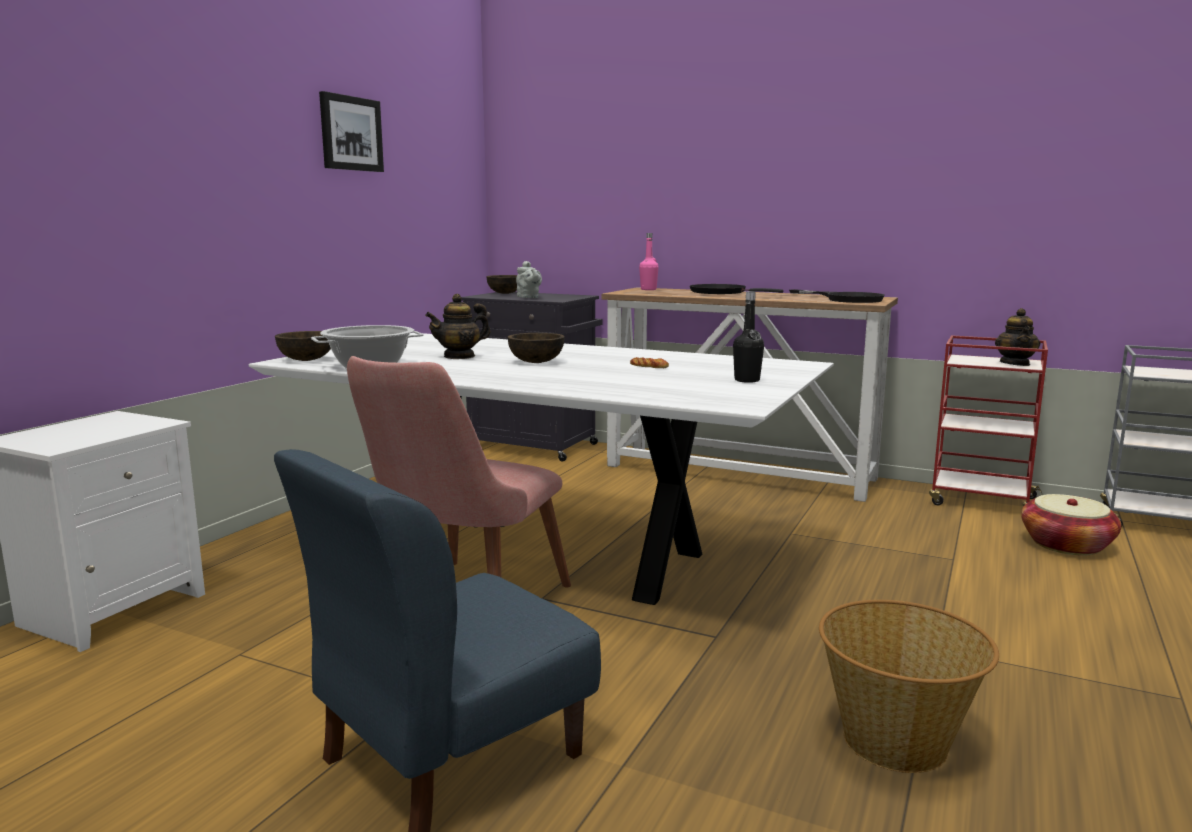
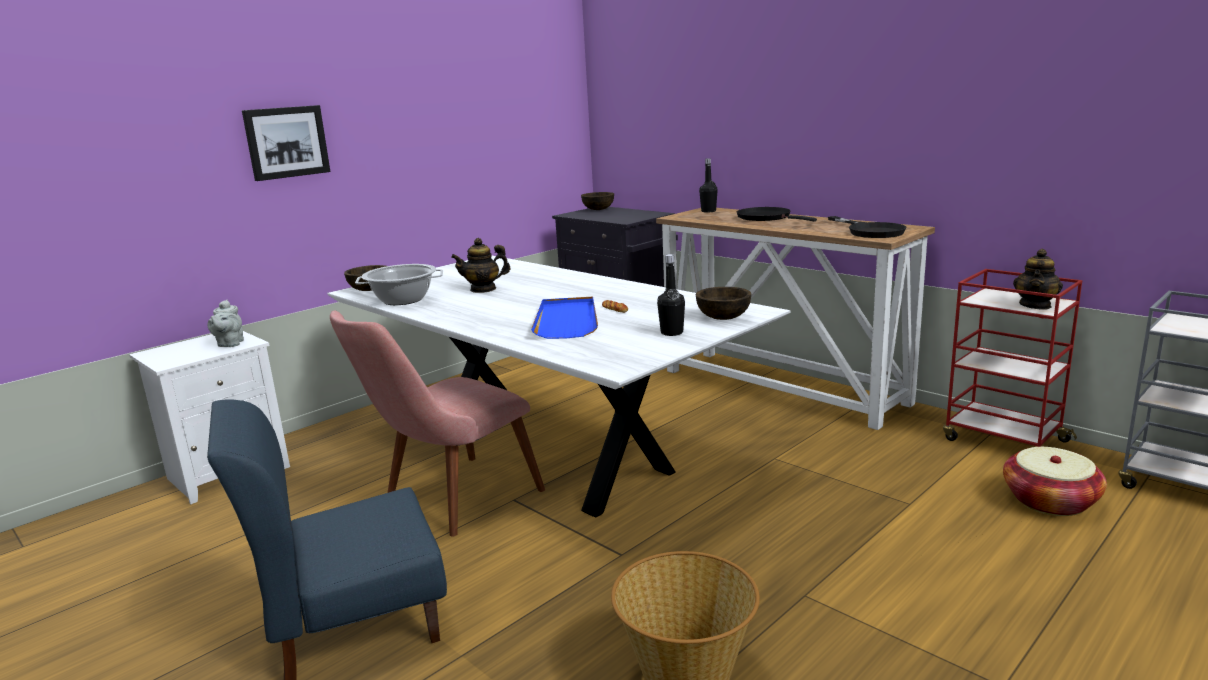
camera: 20 degrees right, 5 degrees up
picture [319,91,384,172] -> picture moved to [242,105,330,181]
brown bowl [507,333,565,363] -> brown bowl moved to [696,287,751,320]
grey teapot [516,261,542,298] -> grey teapot moved to [208,300,244,347]
pink bottle [639,233,659,290] -> black bottle [699,158,718,213]
none -> blue tray [531,297,598,339]

